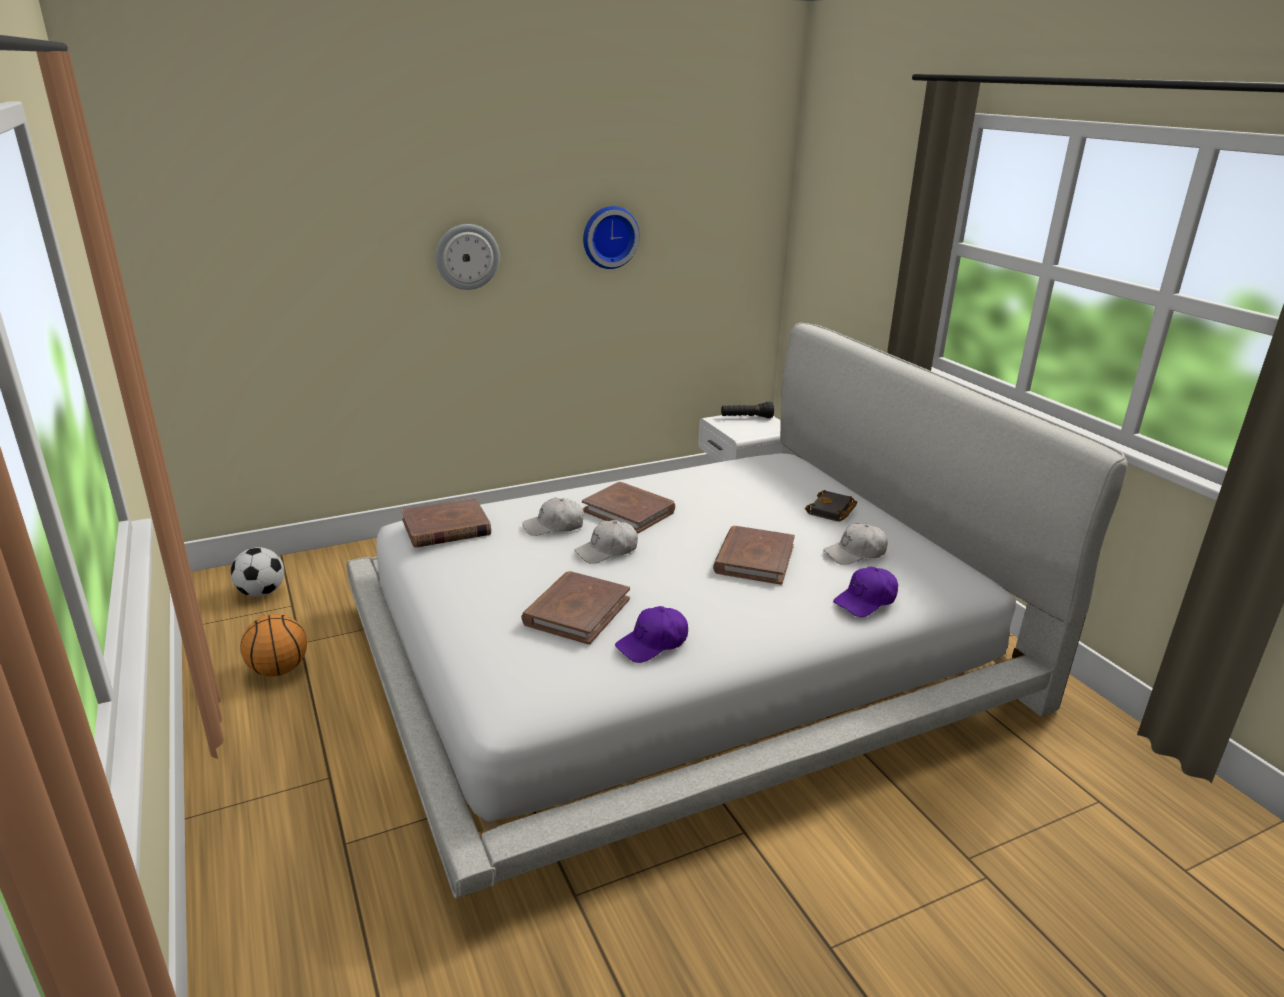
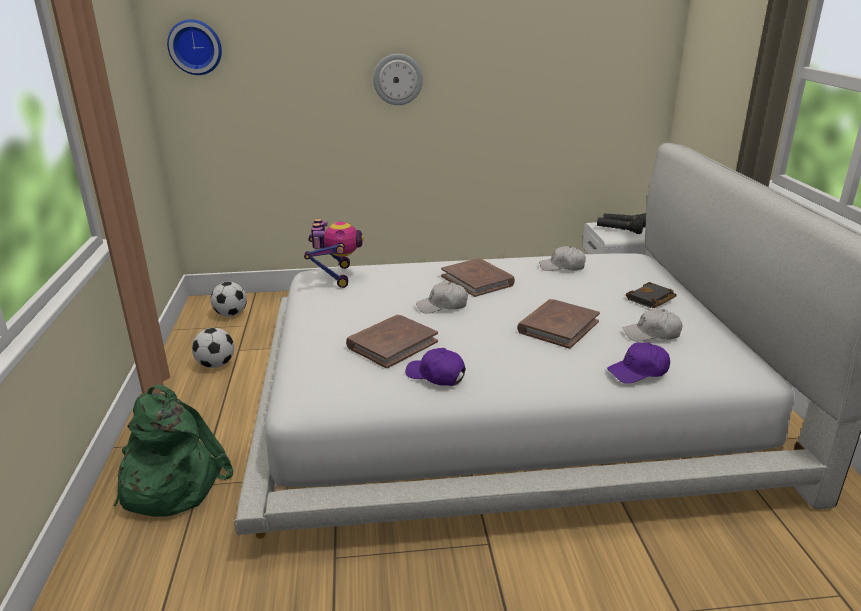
camera: 20 degrees right, 0 degrees up
basketball [240,614,307,676] -> football [192,328,234,368]
brown book [401,498,491,548] -> toy robot [304,219,364,288]
white cap [523,498,584,536] -> white cap moved to [539,246,586,271]
wall clock [583,206,640,269] -> wall clock moved to [167,19,222,75]
purple cap [615,606,688,663] -> purple cap turned 45 degrees clockwise [405,348,466,386]
none -> green backpack [113,385,233,517]
none -> black flashlight [597,217,644,234]

